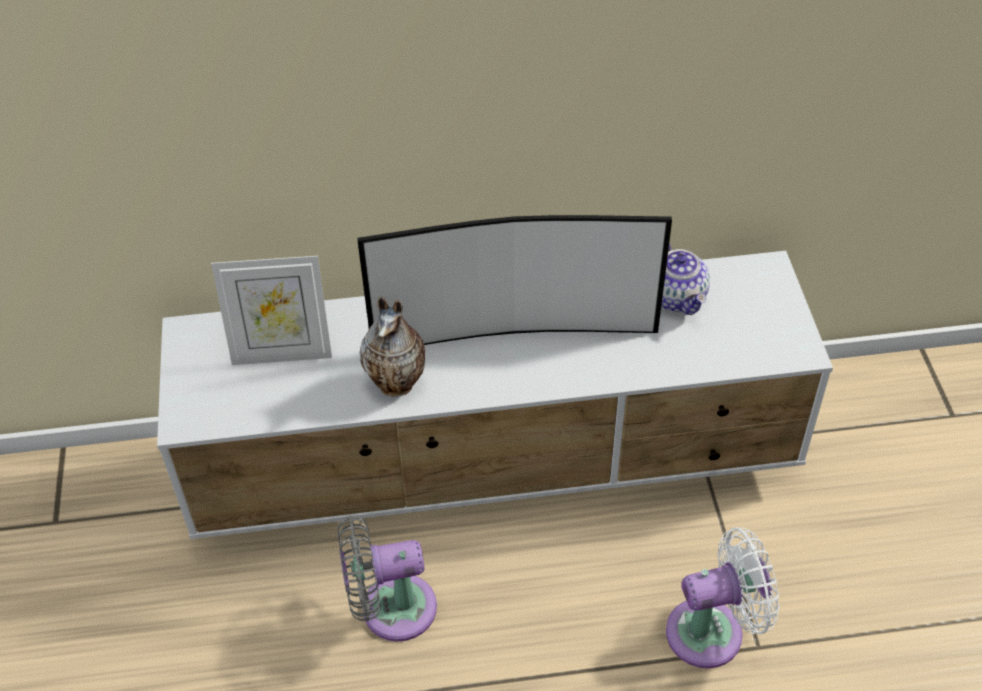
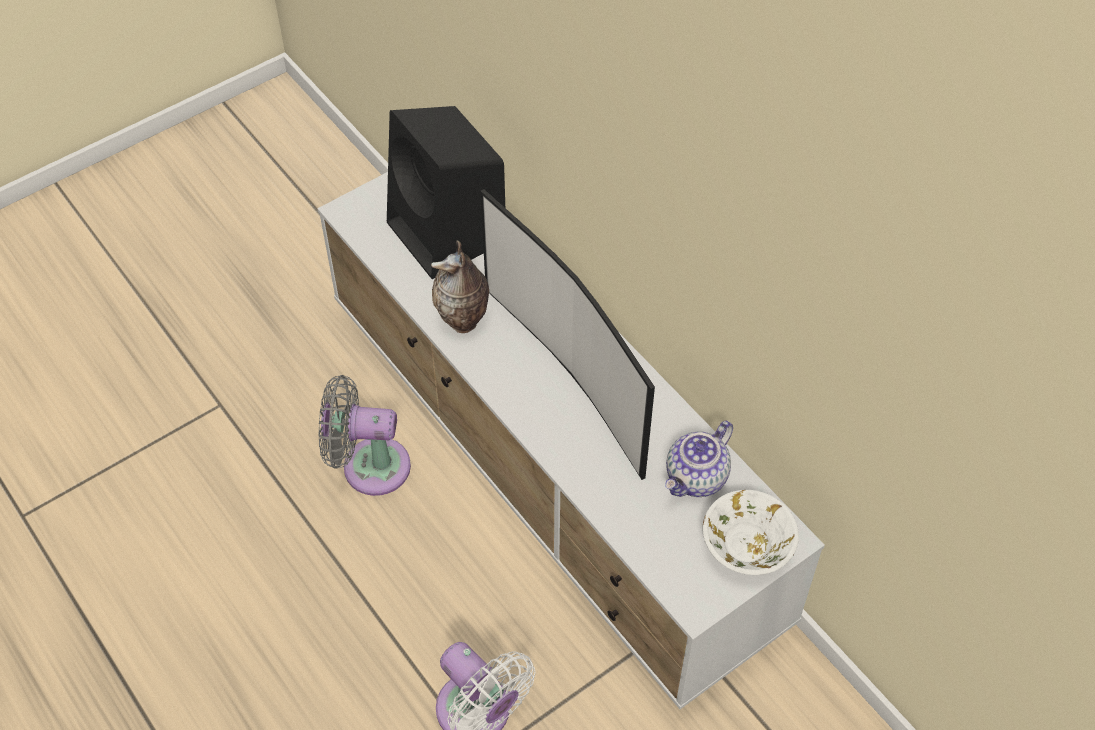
camera: 60 degrees right, 5 degrees up
picture frame [211,256,332,365] -> black speaker [387,106,505,279]
grey fan [338,515,437,642] -> grey fan turned 45 degrees counterclockwise [319,375,411,496]
none -> white bowl [702,490,799,575]

